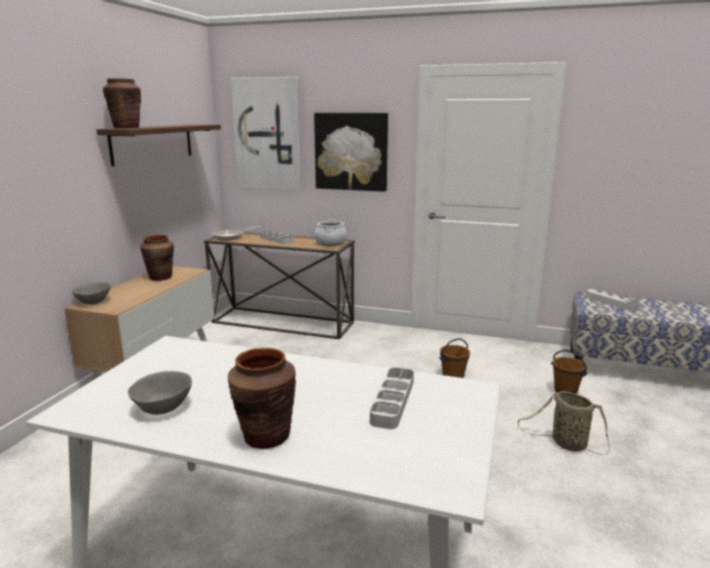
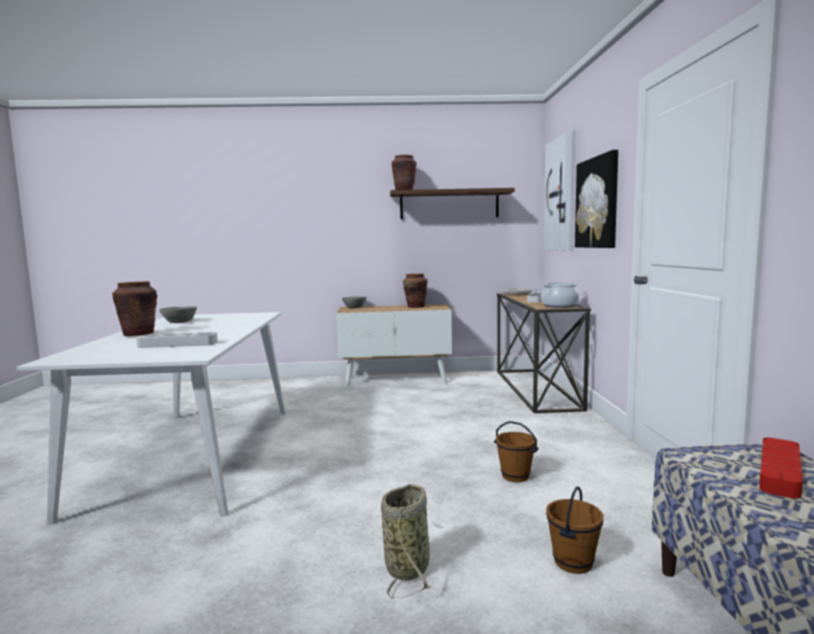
camera: 70 degrees right, 10 degrees down
grey tray [586,289,640,311] -> red tray [759,438,803,499]

